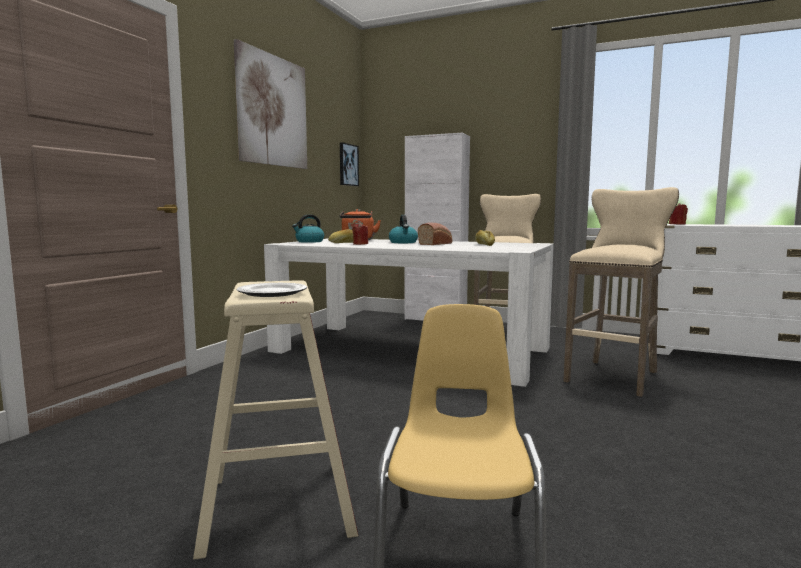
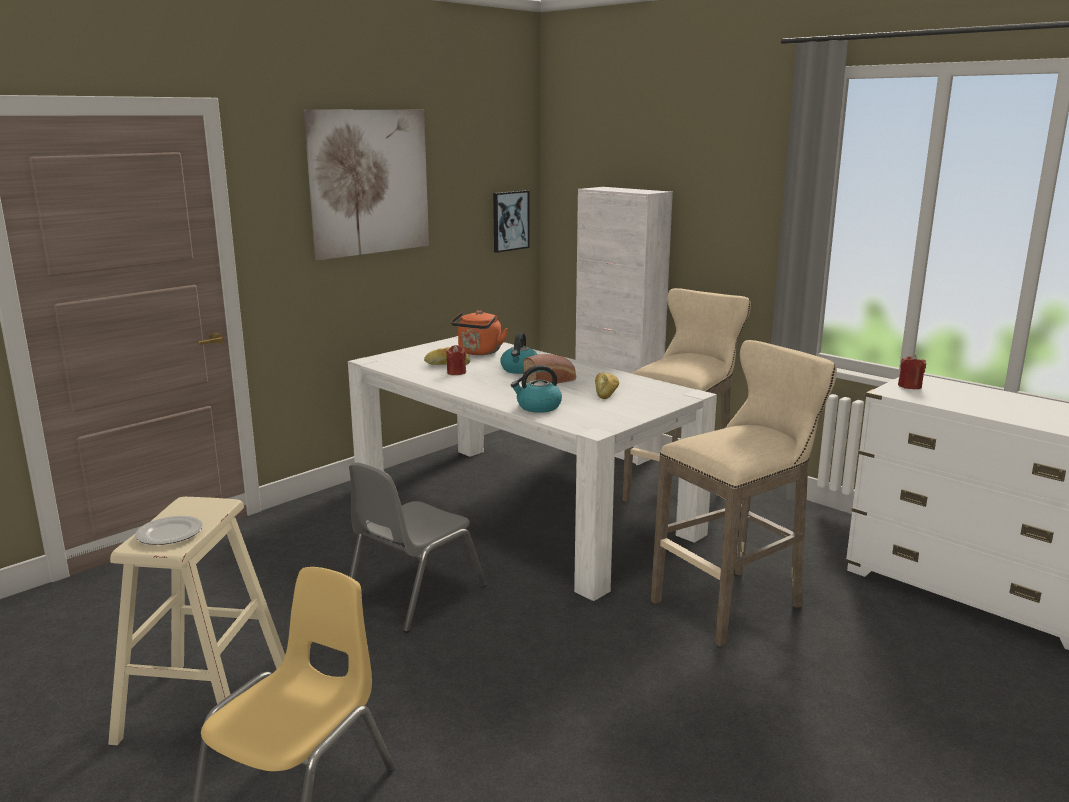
camera: 20 degrees right, 10 degrees up
kettle [292,214,324,243] -> kettle moved to [511,365,562,413]
none -> grey chair [349,462,486,633]

